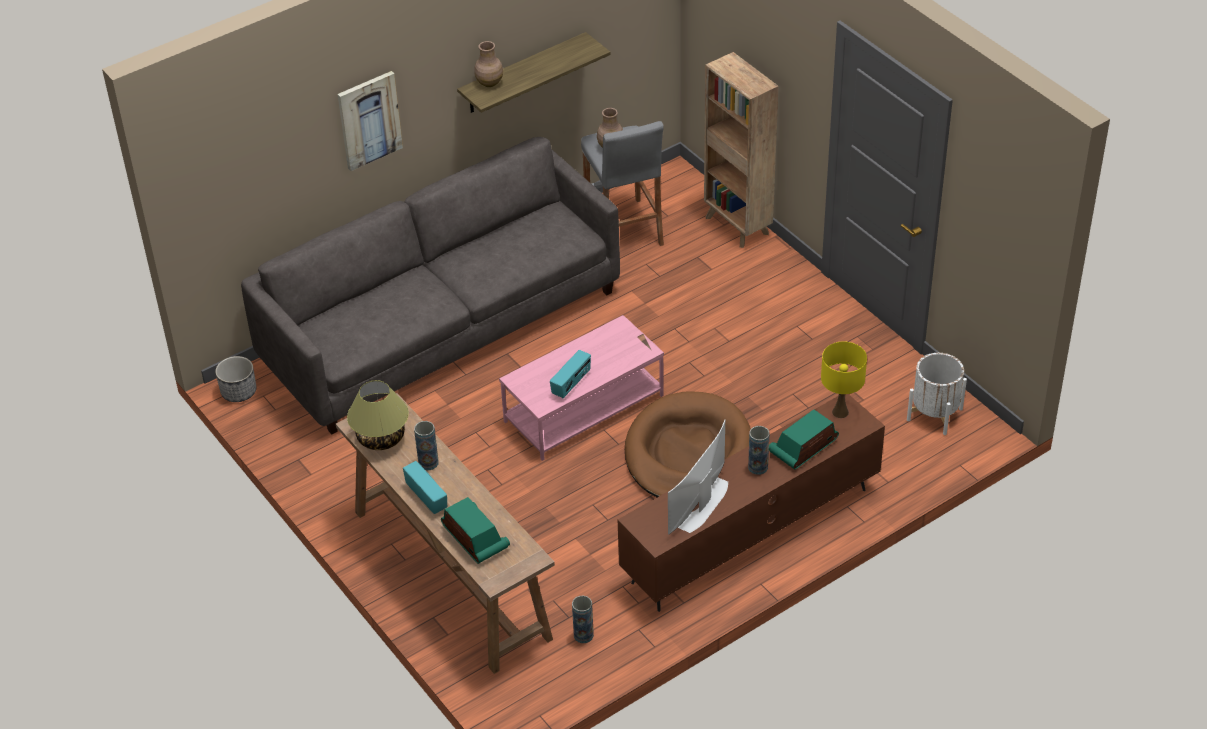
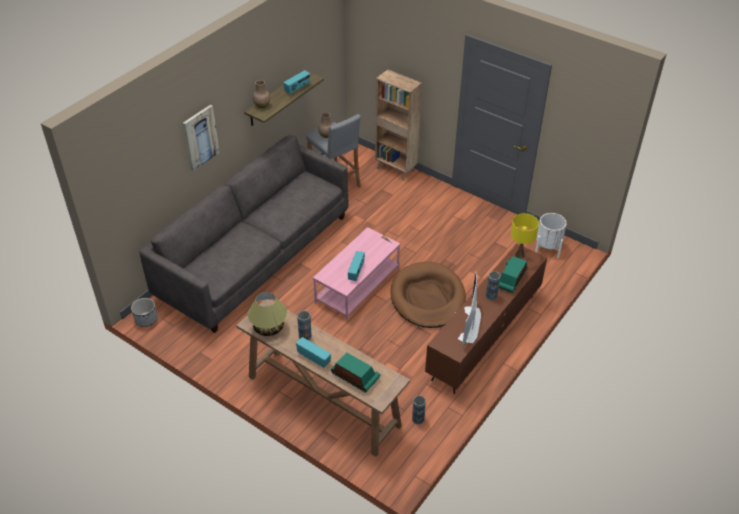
camera: 20 degrees left, 0 degrees up
none -> radio [283,70,310,95]

